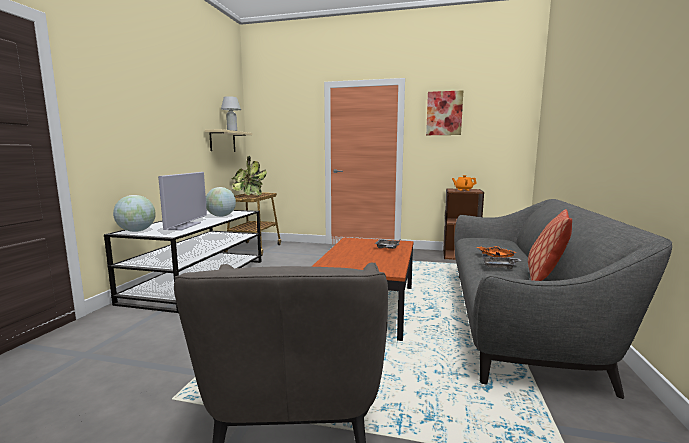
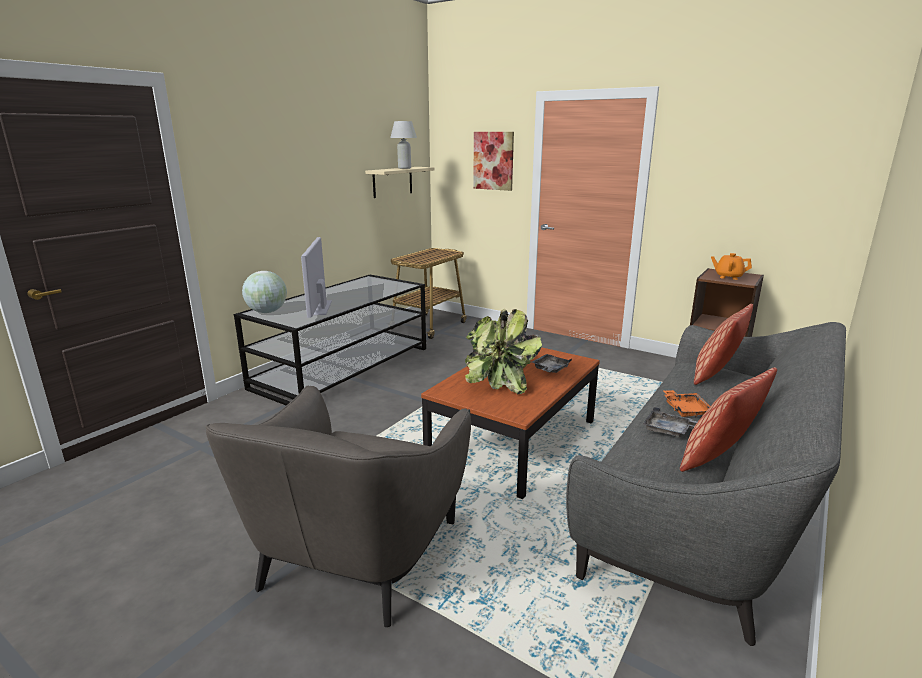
camera: 20 degrees right, 10 degrees up
television [158,172,207,230] -> television turned 150 degrees clockwise [301,237,332,318]
globe [206,187,236,217] -> none
potted plant [231,155,267,196] -> potted plant moved to [465,309,542,394]
picture [426,90,463,135] -> picture moved to [473,132,514,191]
none -> pillow [694,304,753,385]

